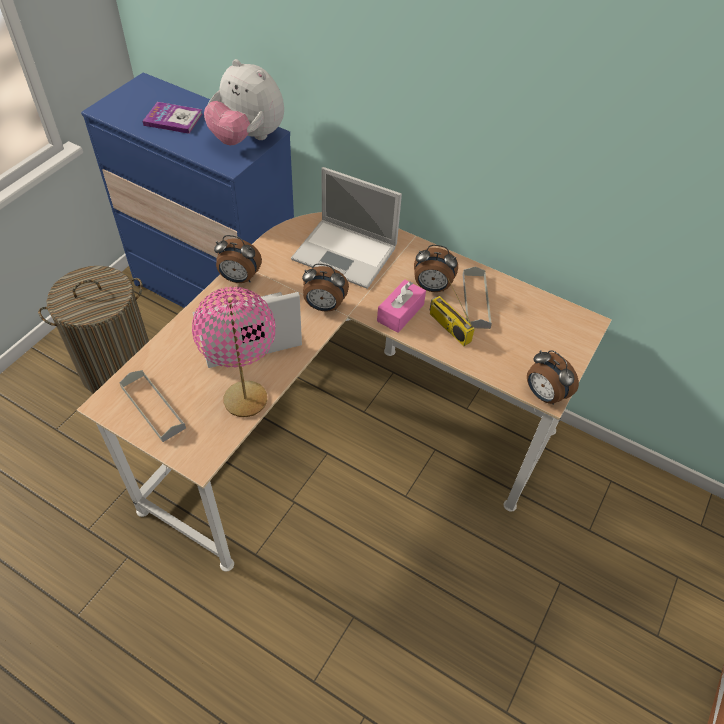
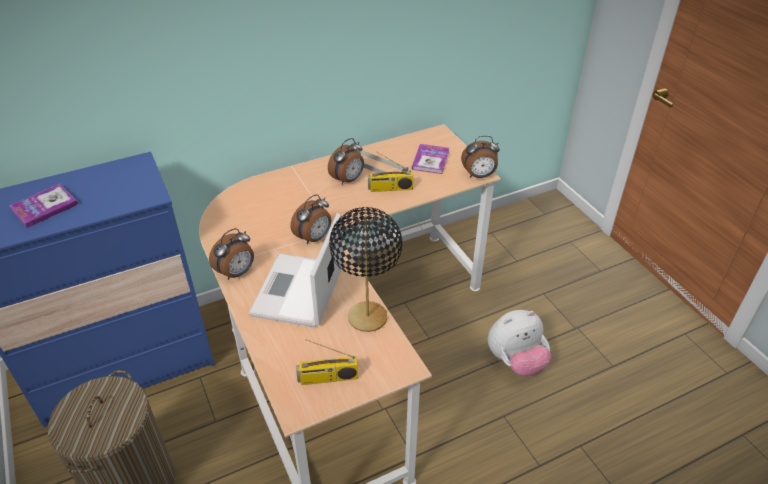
camera: 55 degrees left, 10 degrees down
grey tray [119,370,186,442] -> radio [296,339,358,385]
pink table lamp [192,287,275,417] -> black table lamp [329,207,402,332]
plush toy [204,59,284,145] -> plush toy moved to [488,310,551,377]
laptop [291,167,402,289] -> none
pink tissue box [377,280,426,333] -> none
none -> book [412,144,449,174]

